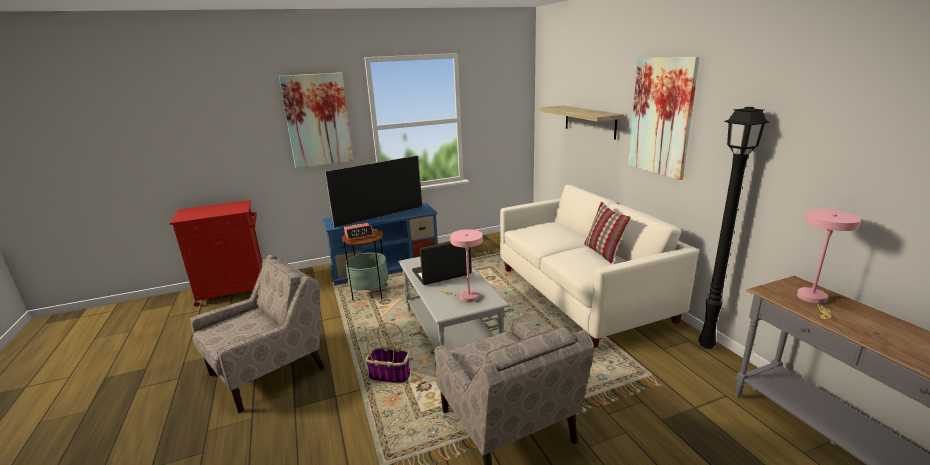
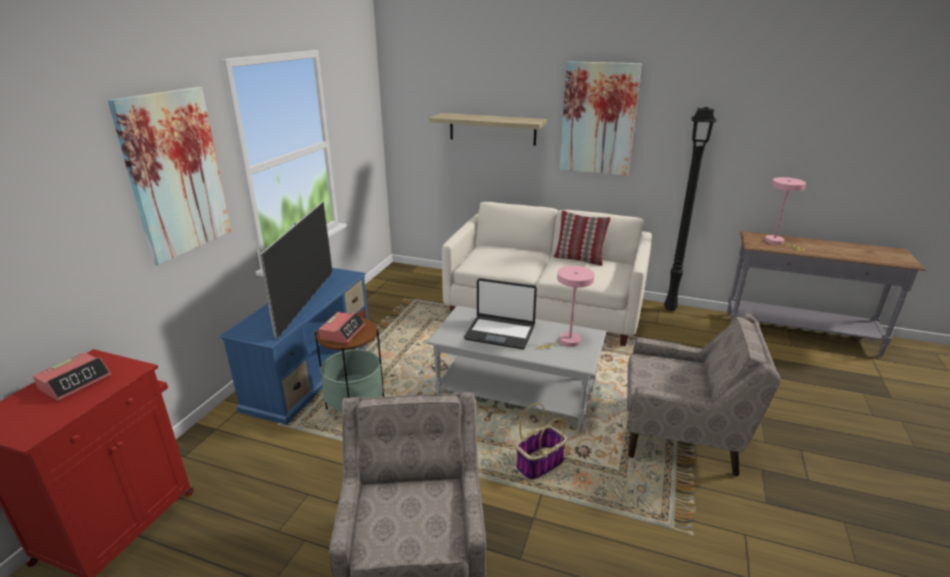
camera: 50 degrees left, 5 degrees up
laptop [412,242,472,285] -> laptop turned 90 degrees counterclockwise [464,278,537,349]
none -> alarm clock [33,352,111,401]

